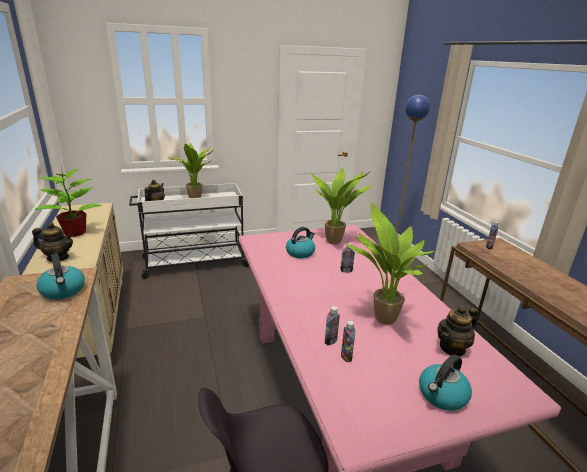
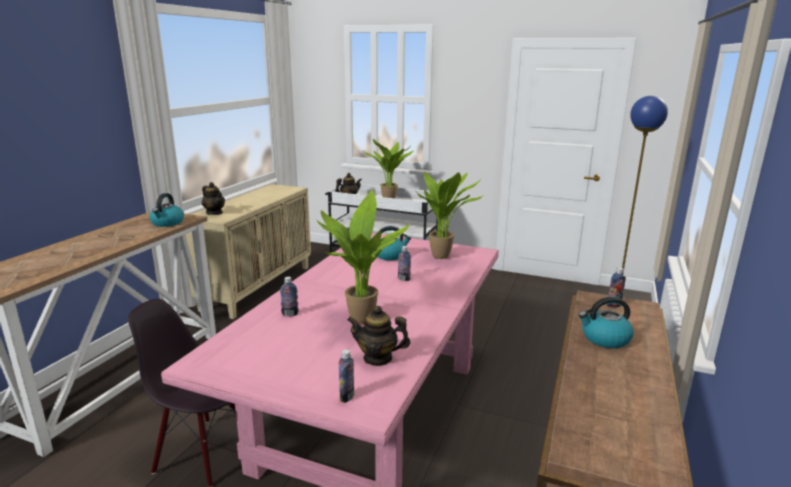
camera: 40 degrees right, 5 degrees down
potted plant [35,169,102,237] -> none
bottle [341,321,355,362] -> bottle moved to [339,349,354,403]
kettle [419,354,472,411] -> kettle moved to [579,297,634,348]

